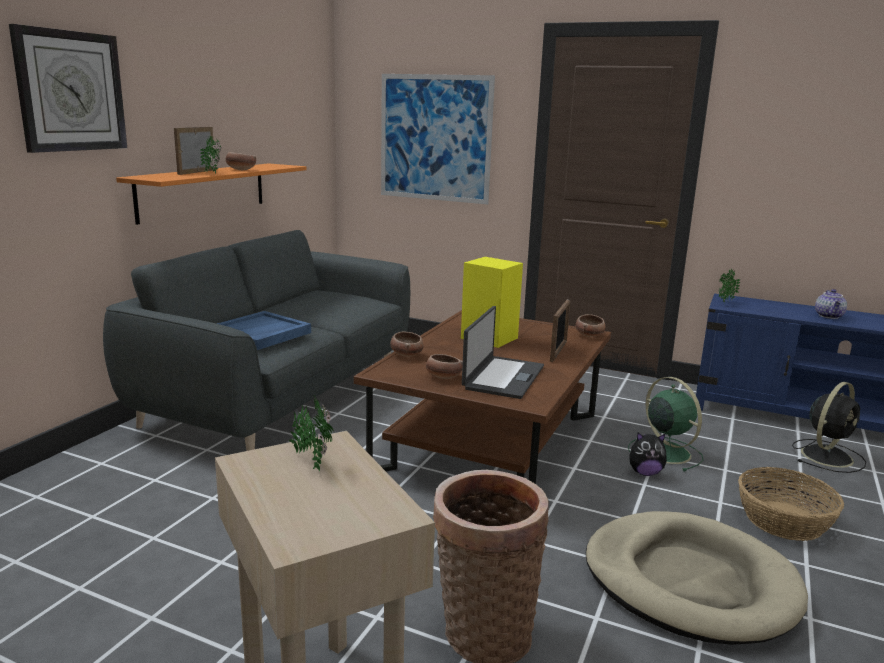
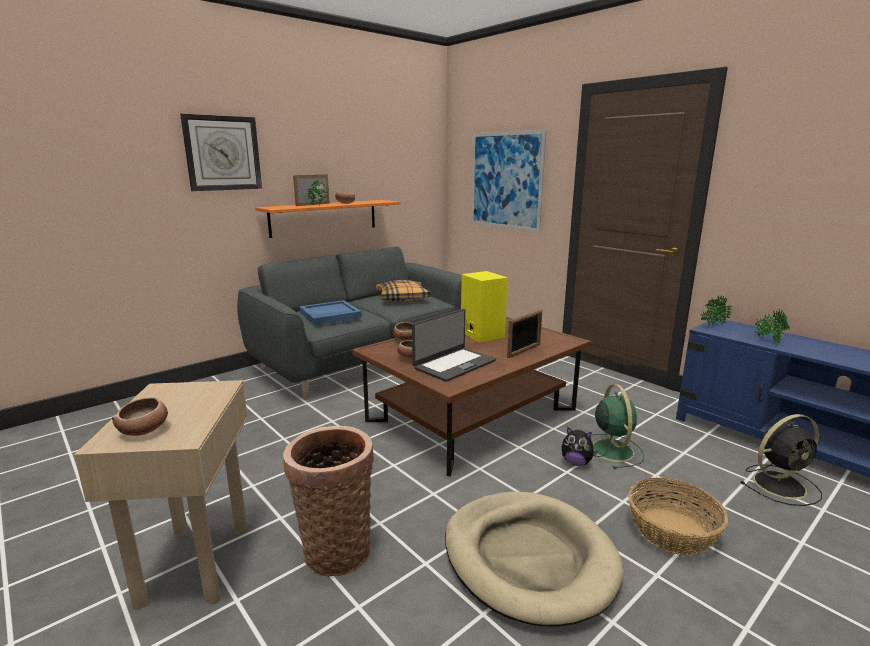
camera: 25 degrees right, 0 degrees up
potted plant [288,396,334,471] -> potted plant moved to [754,309,790,344]
bowl [575,314,605,337] -> bowl moved to [112,397,168,436]
teapot [815,289,847,319] -> none
none -> pillow [376,280,430,302]

